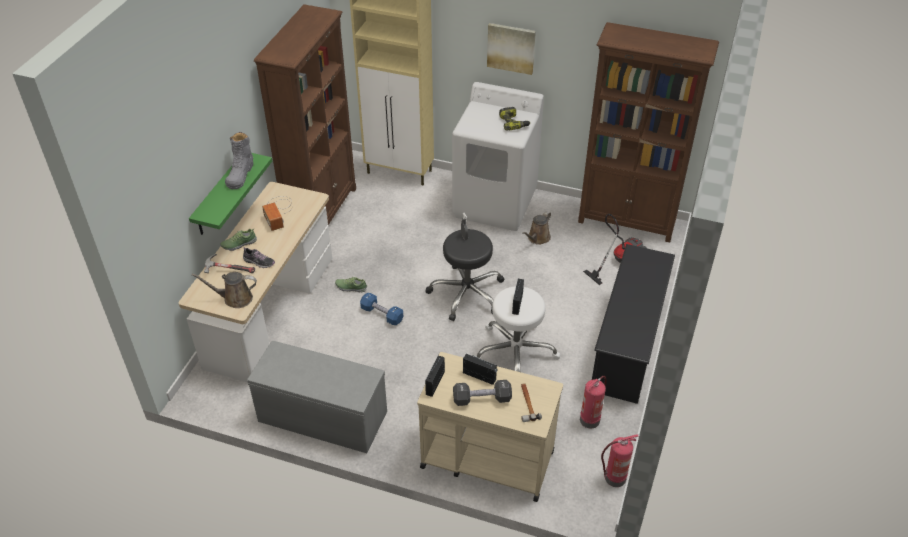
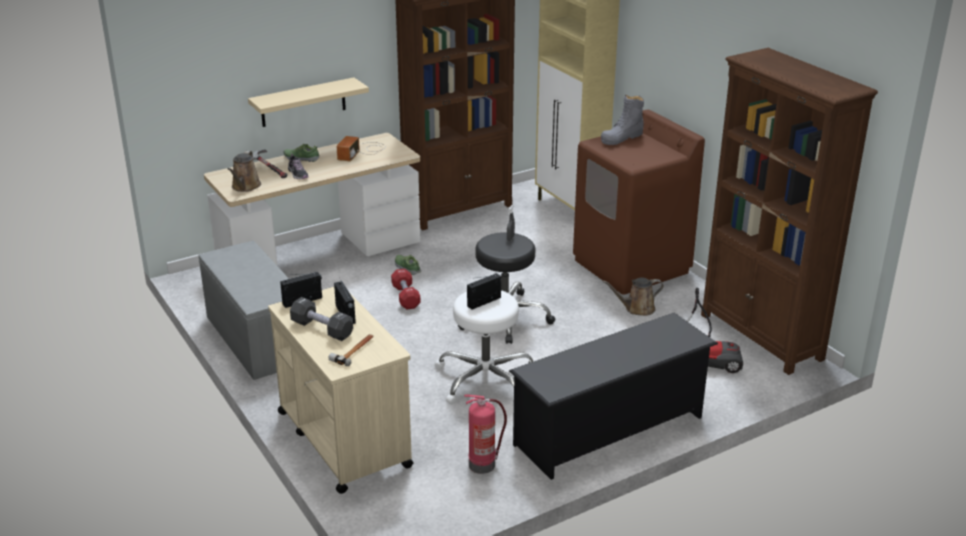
camera: 40 degrees right, 15 degrees down
green shelf [189,153,272,235] -> beige shelf [248,77,369,127]
brown watering can [192,272,257,308] -> brown watering can turned 120 degrees counterclockwise [228,151,261,192]
grey boot [225,132,253,189] -> grey boot moved to [601,95,644,145]
blue dumbbell [360,293,404,325] -> red dumbbell [391,268,421,309]
white washing machine [452,82,544,231] -> brown washing machine [573,109,705,295]
picture [487,23,536,75] -> none
power drill [499,107,531,131] -> none
fire extinguisher [601,434,639,487] -> none

